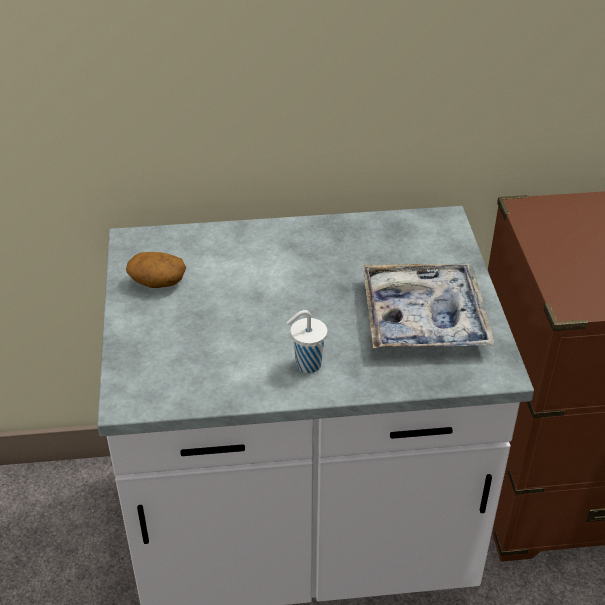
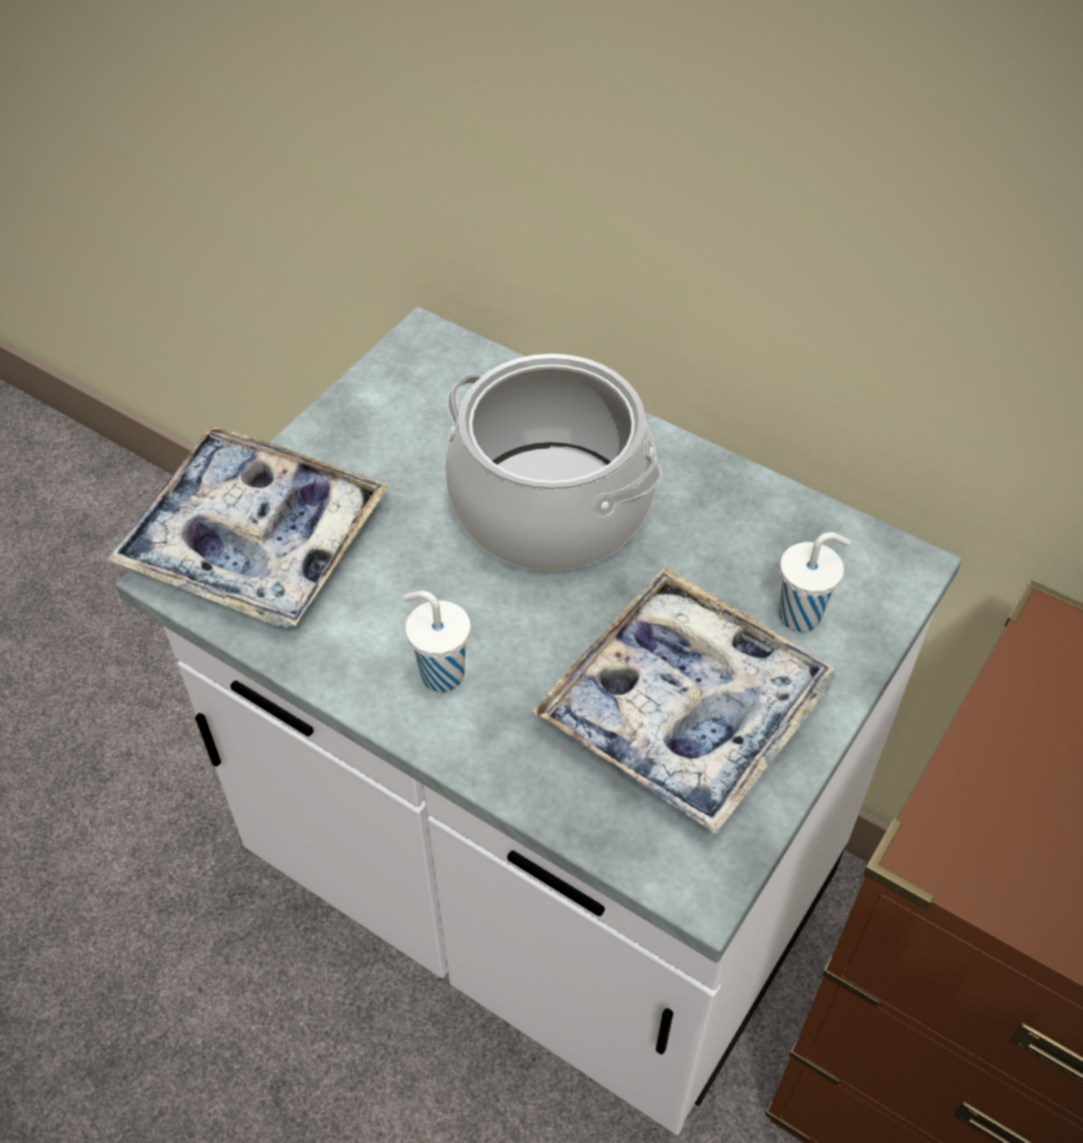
camera: 40 degrees right, 10 degrees up
potato [126,252,186,288] -> none
none -> tray [106,427,390,628]
none -> cooking pot [445,354,662,571]
none -> white cup [779,532,851,632]

